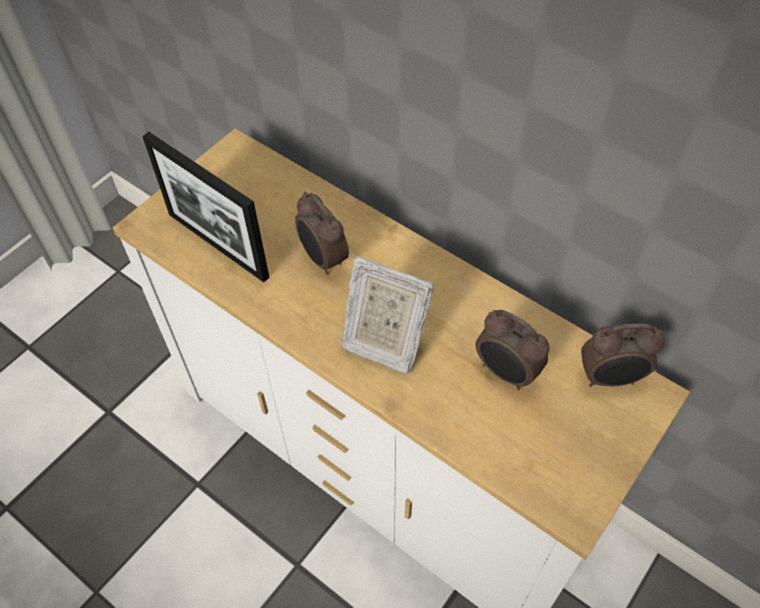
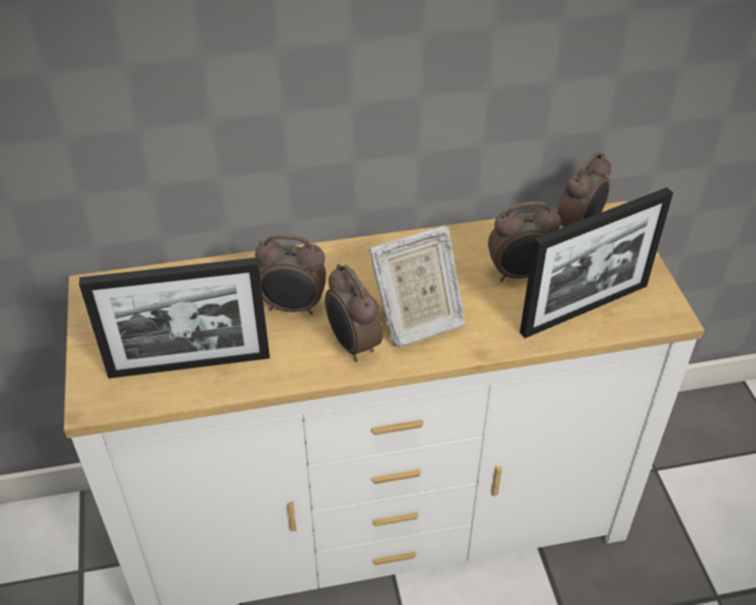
camera: 50 degrees left, 10 degrees down
none -> alarm clock [325,264,383,362]
none -> picture frame [520,187,673,338]

